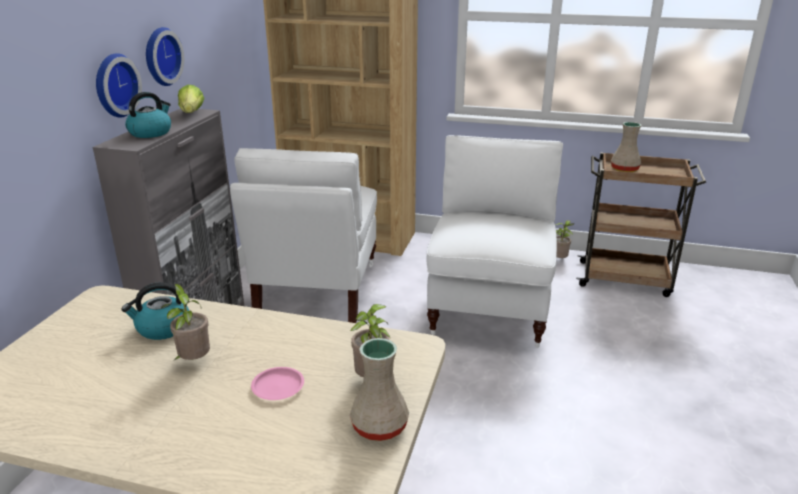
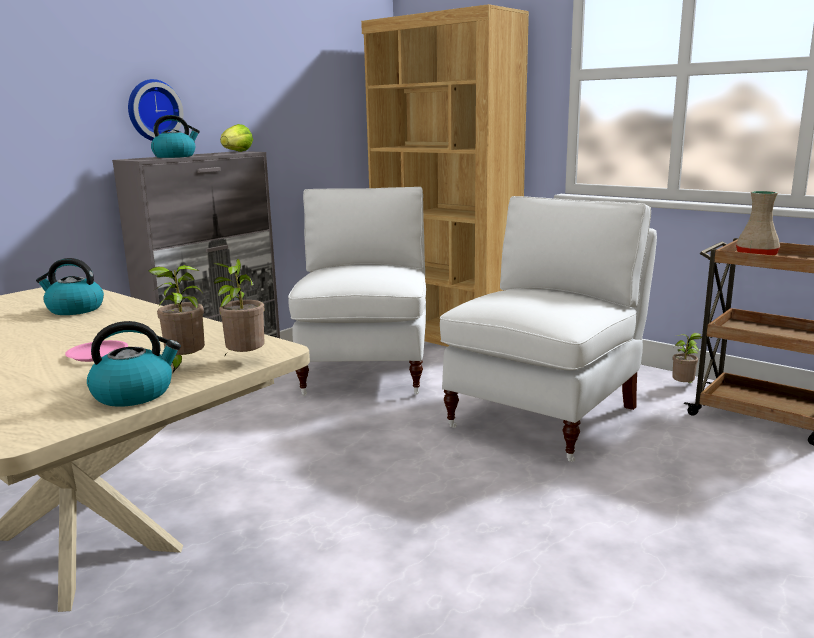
camera: 25 degrees right, 10 degrees down
wall clock [146,27,184,86] -> none
potted plant [158,284,210,361] -> potted plant moved to [214,259,265,355]
white chair [230,148,377,323] -> white chair turned 150 degrees clockwise [288,187,426,395]
beige vase [350,338,409,441] -> kettle [87,321,181,407]

